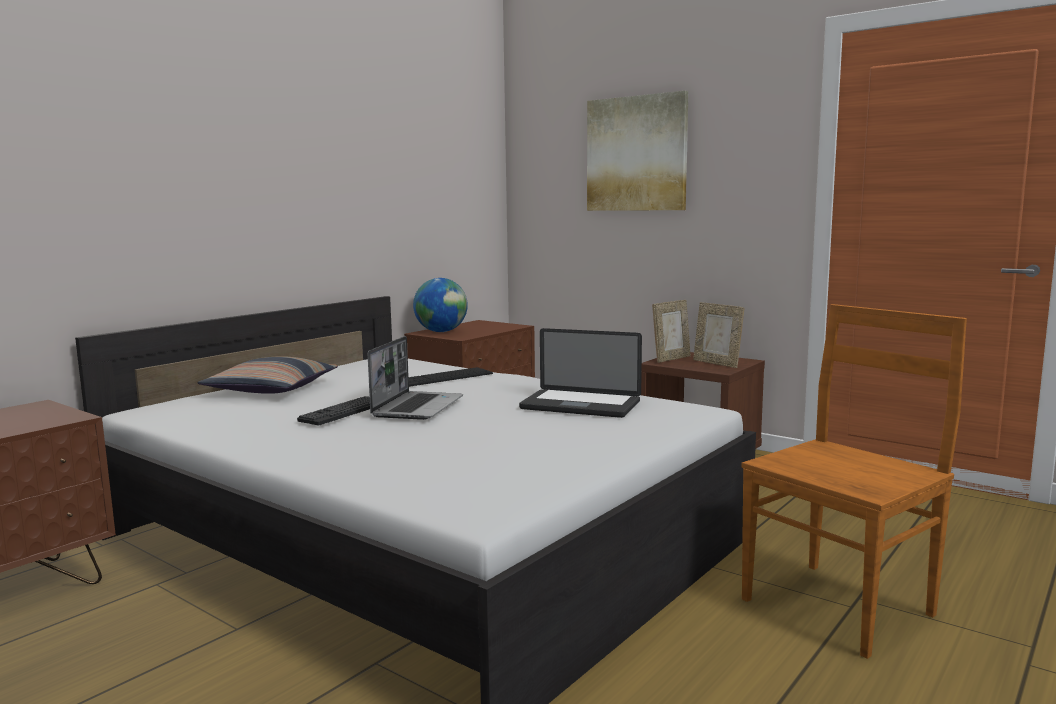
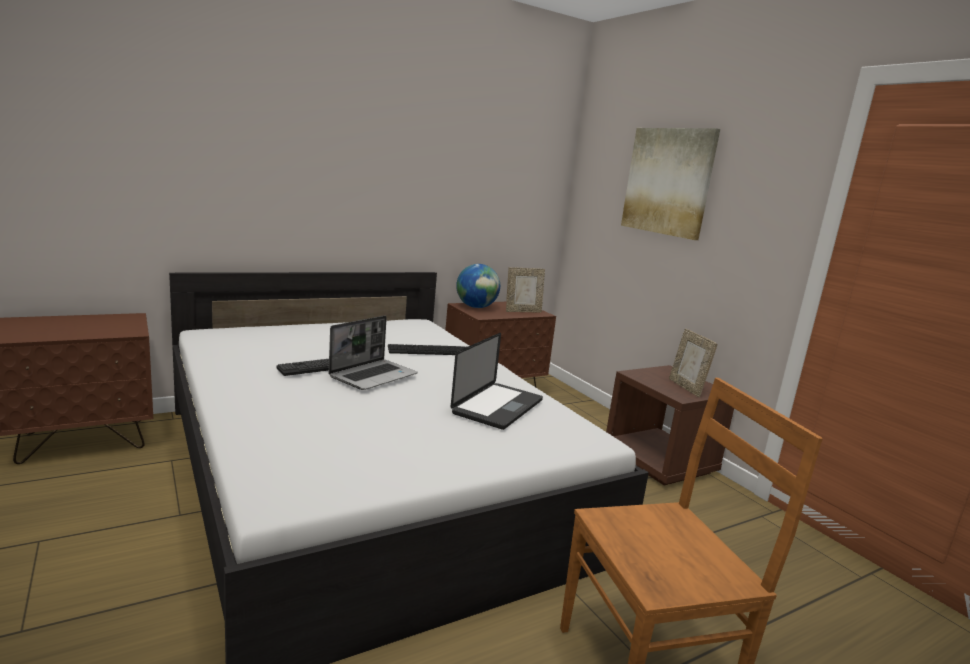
camera: 20 degrees right, 5 degrees up
pillow [197,356,338,394] -> none
laptop [519,328,642,418] -> laptop turned 105 degrees counterclockwise [451,333,543,430]
picture frame [652,300,691,363] -> picture frame moved to [506,267,545,313]

